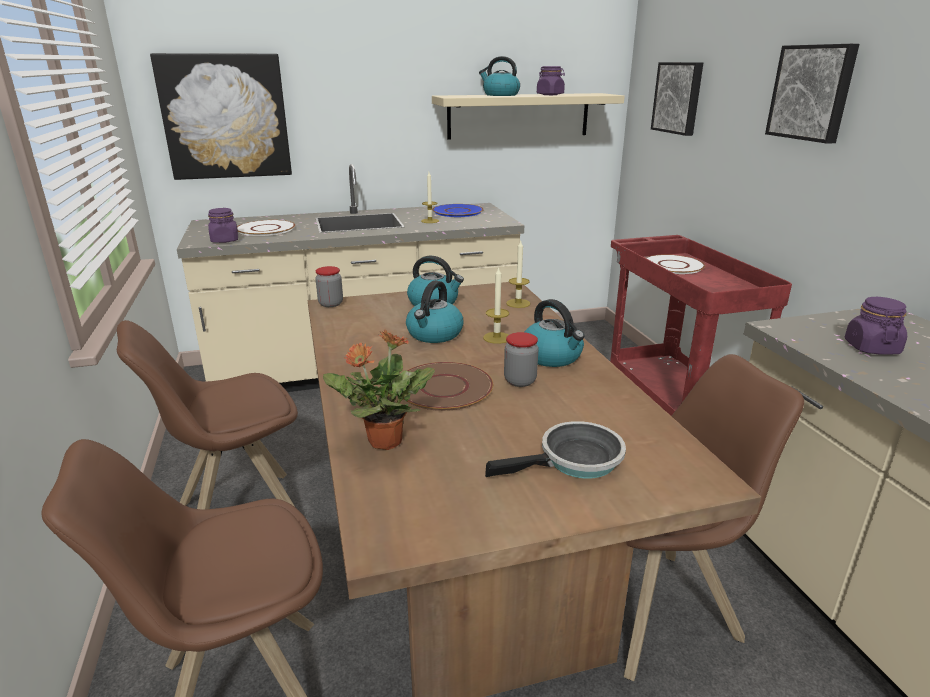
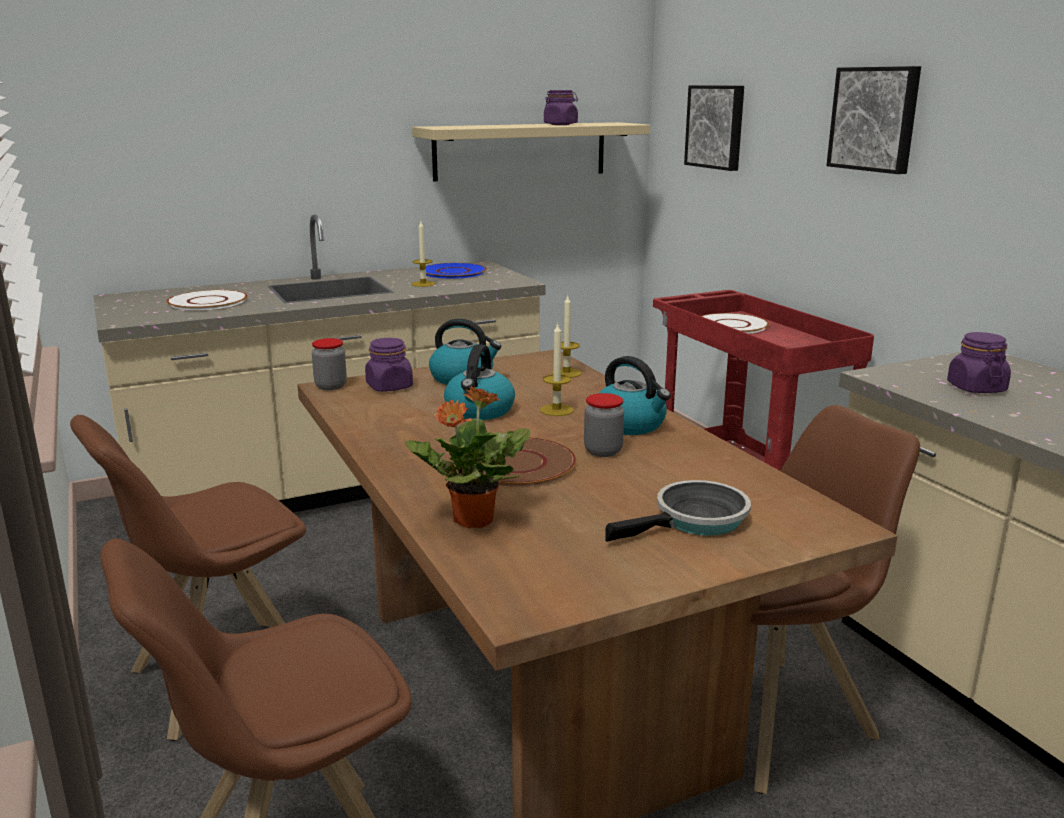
camera: 10 degrees left, 5 degrees down
picture [150,53,292,180] -> none
purple jar [208,208,238,243] -> purple jar moved to [365,338,413,392]
kettle [479,56,520,96] -> none

